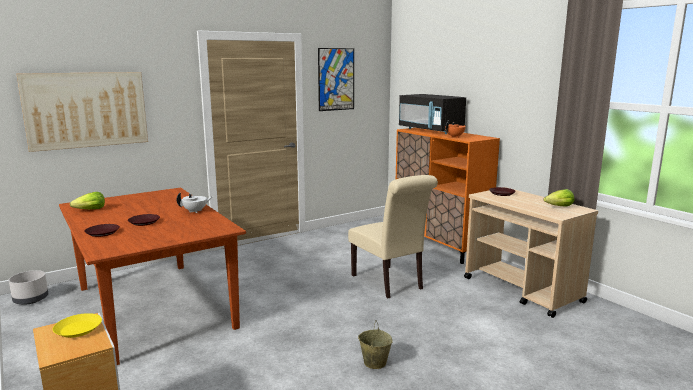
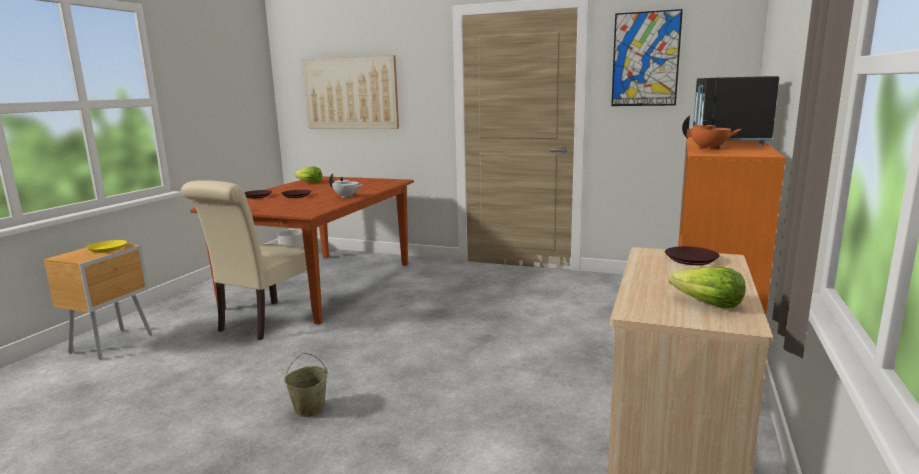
camera: 55 degrees right, 0 degrees up
beige chair [348,175,438,298] -> beige chair moved to [181,180,312,340]

